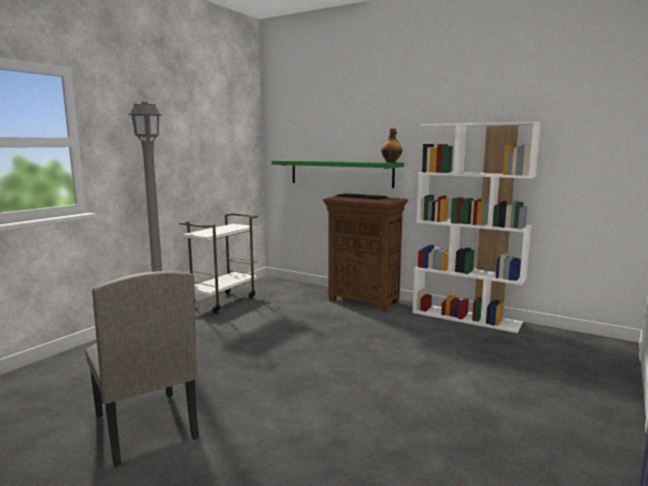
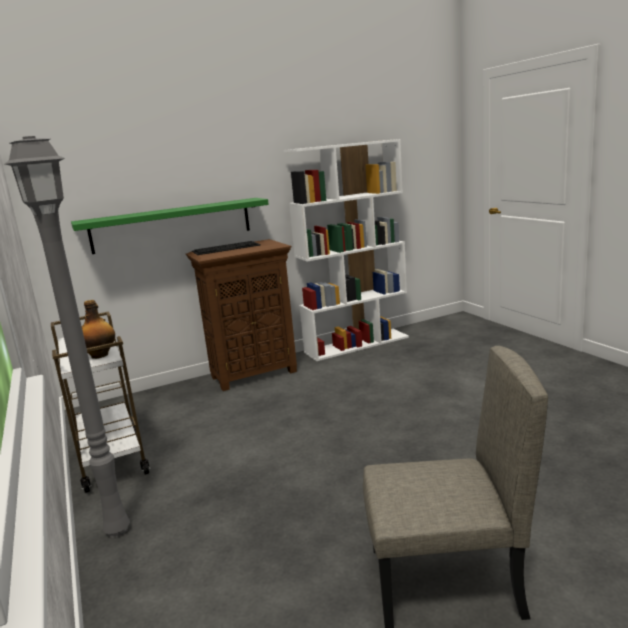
camera: 55 degrees left, 5 degrees up
bottle [381,128,402,163] -> bottle moved to [82,300,115,359]

